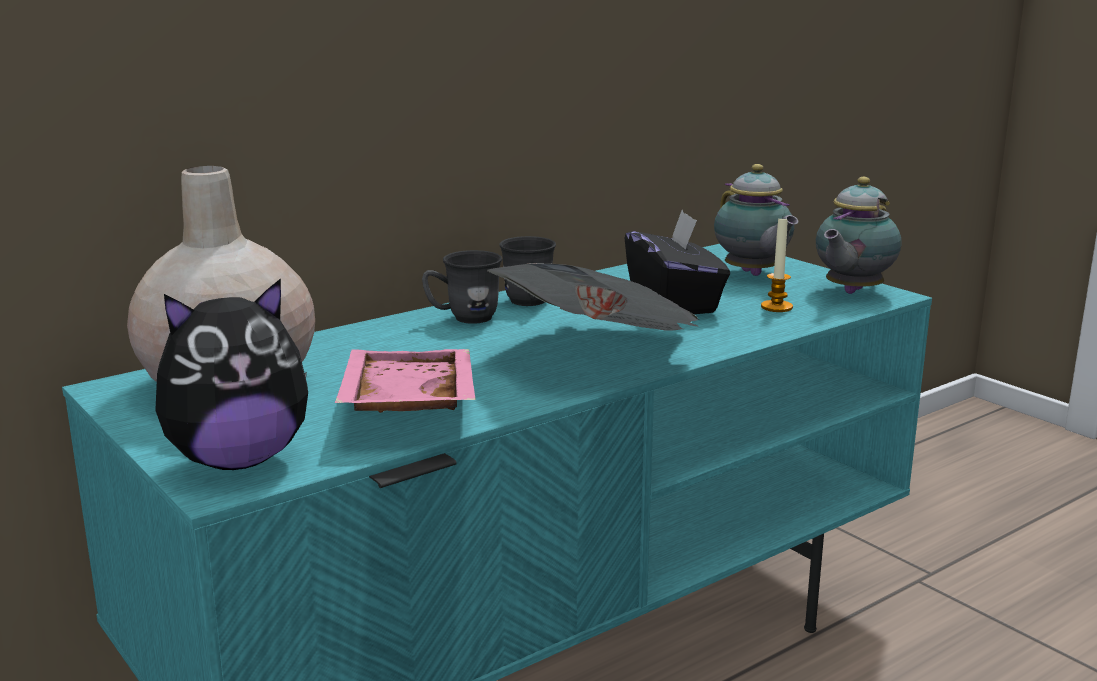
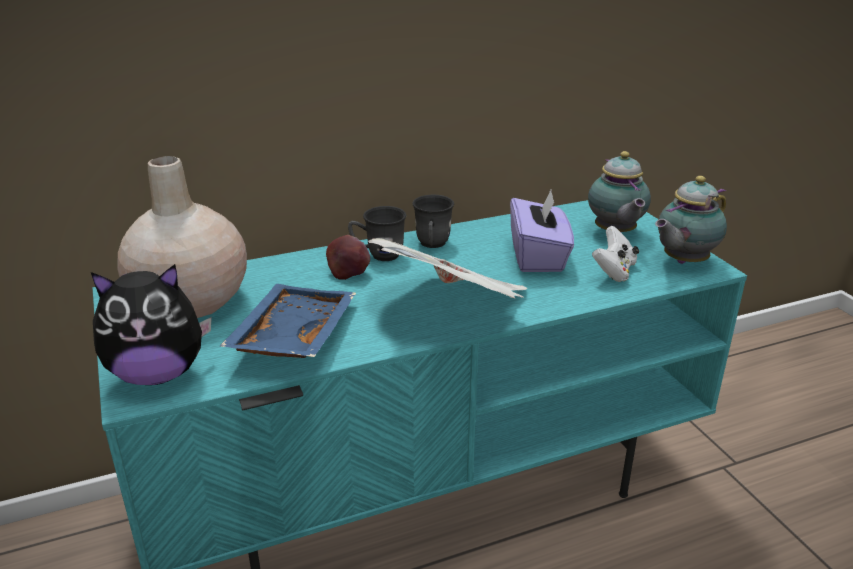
camera: 15 degrees right, 10 degrees up
pink tray [335,349,476,413] -> blue tray [220,284,356,358]
black tissue box [624,210,730,314] -> purple tissue box [510,188,574,272]
candle [761,218,793,312] -> white game controller [592,226,639,282]
none -> apple [326,235,370,280]

